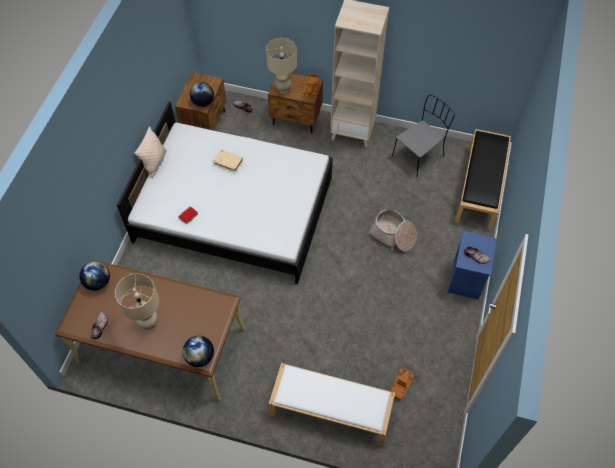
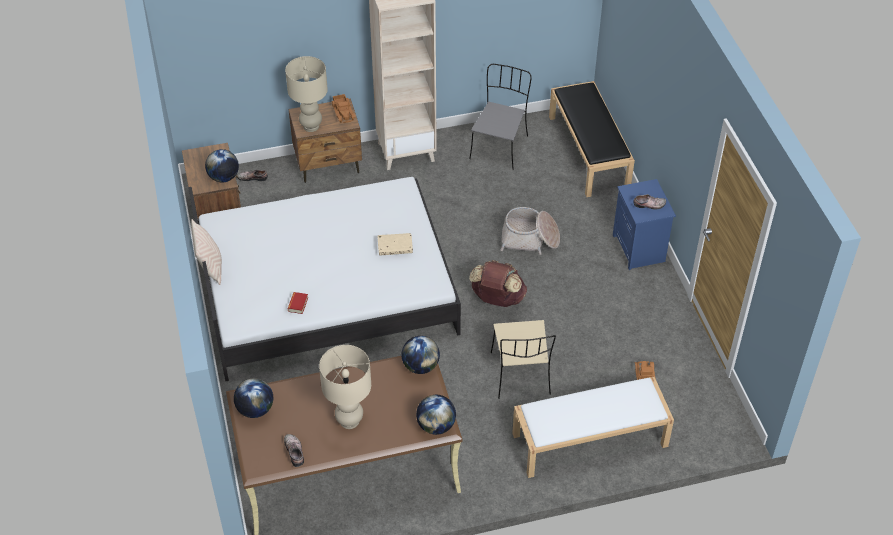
camera: 30 degrees left, 10 degrees down
beige book [213,149,243,172] -> beige book moved to [377,233,413,255]
none -> globe [401,336,440,374]
none -> brown backpack [469,260,527,307]
none -> beige chair [491,320,556,399]

